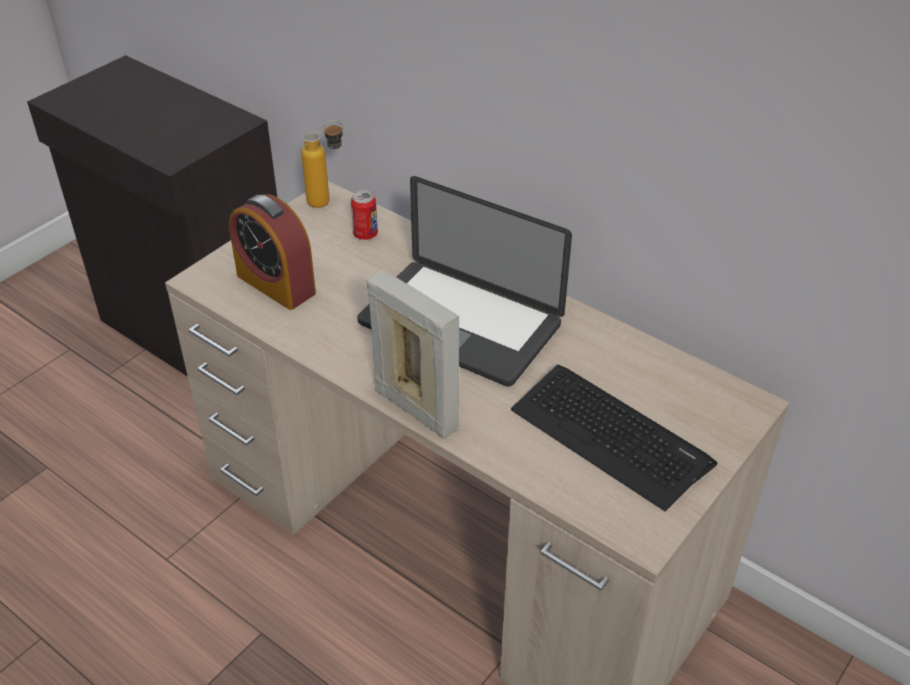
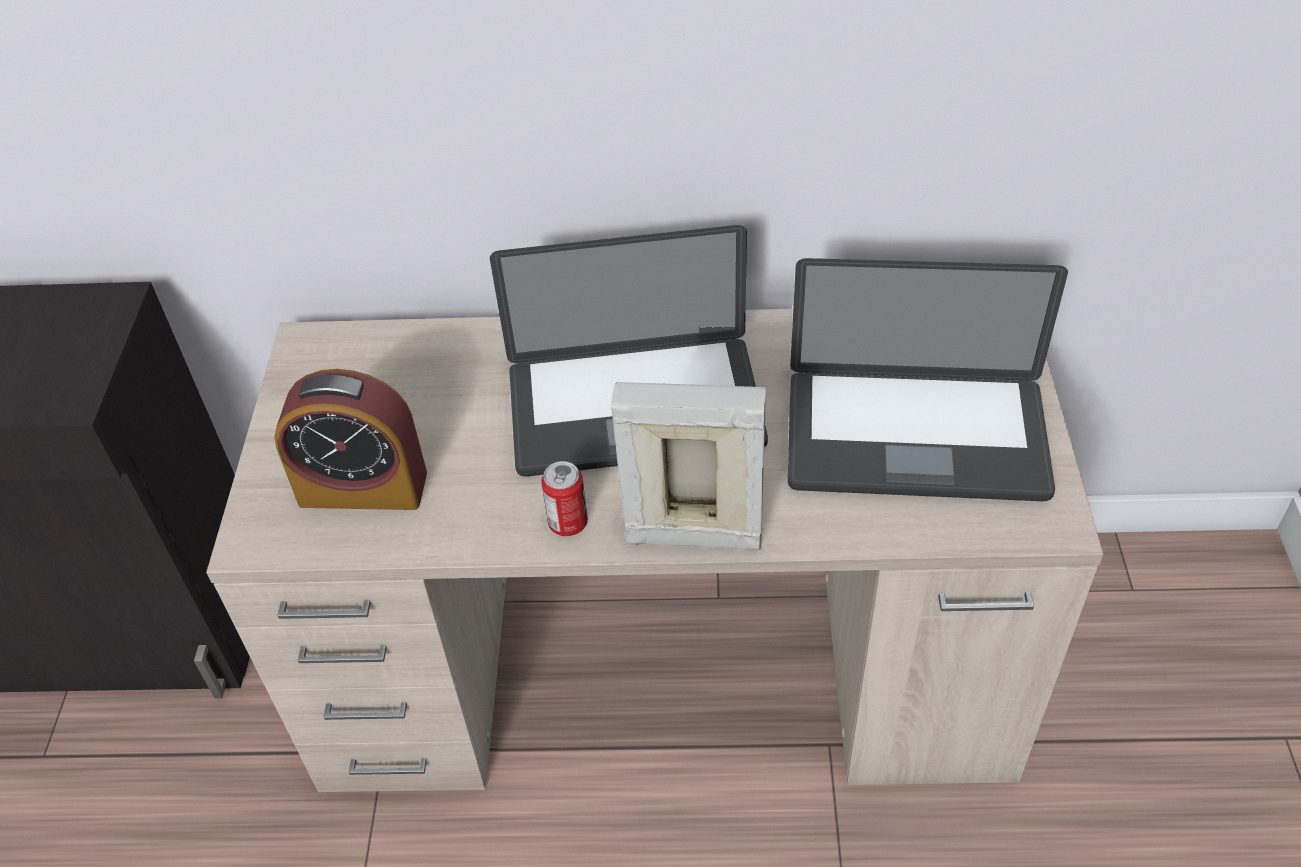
camera: 35 degrees left, 5 degrees up
bottle [301,120,344,208] -> none
can [351,190,378,240] -> can moved to [541,461,588,536]
keyboard [511,364,717,511] -> laptop [788,258,1068,501]

